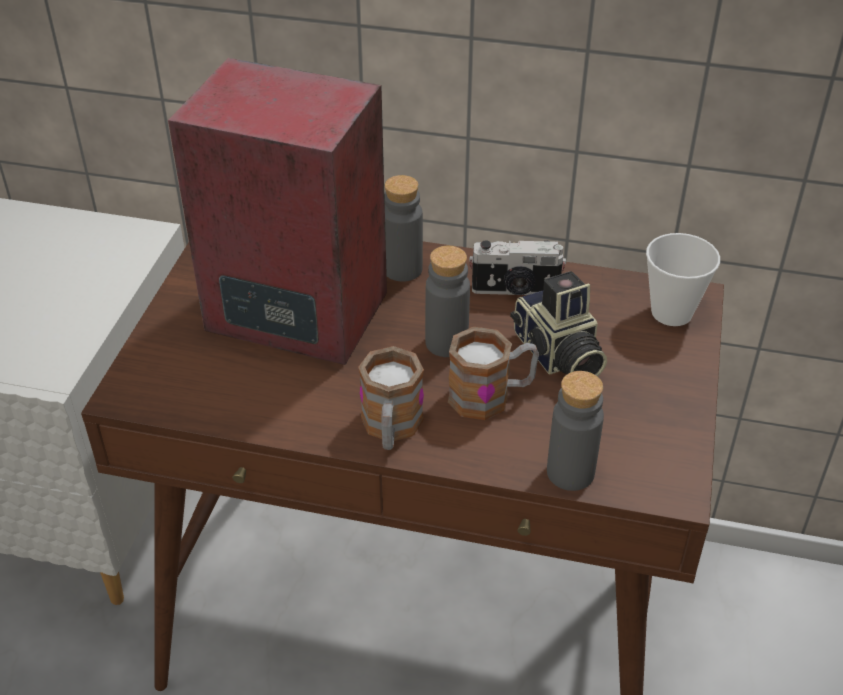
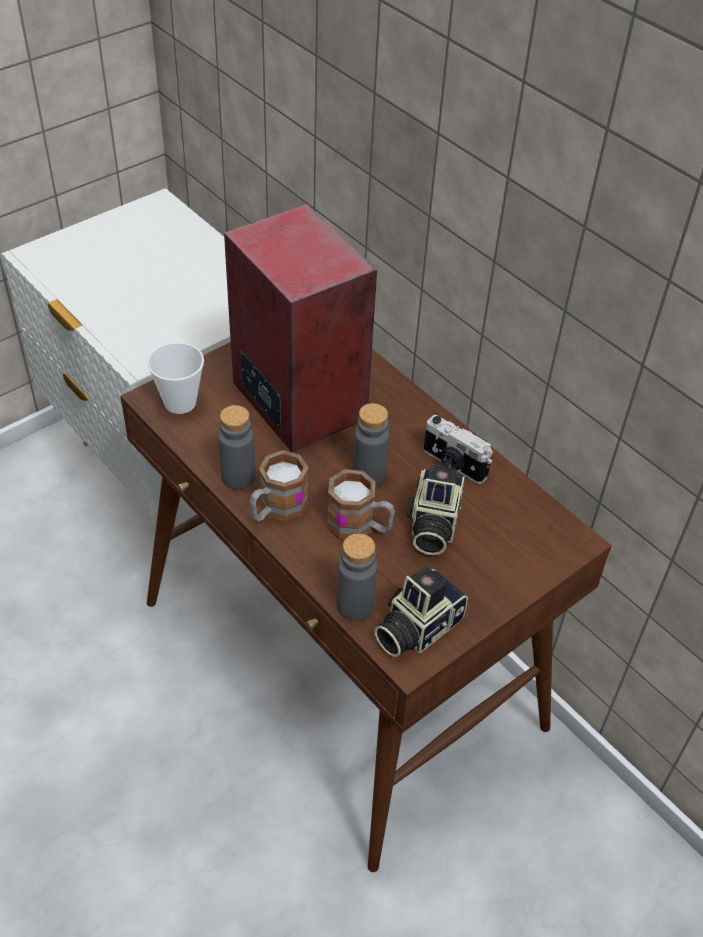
camera: 35 degrees right, 5 degrees up
grey bottle [384,175,423,282] -> grey bottle moved to [218,405,255,490]
cup [646,233,720,326] -> cup moved to [147,342,204,414]
none -> camera [374,566,468,657]

